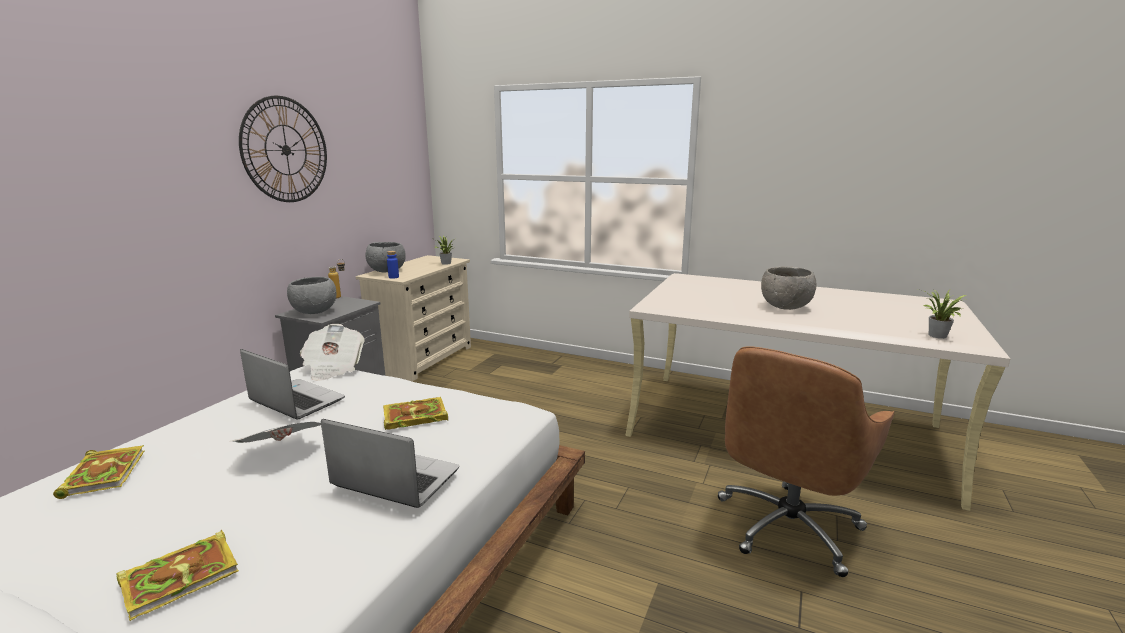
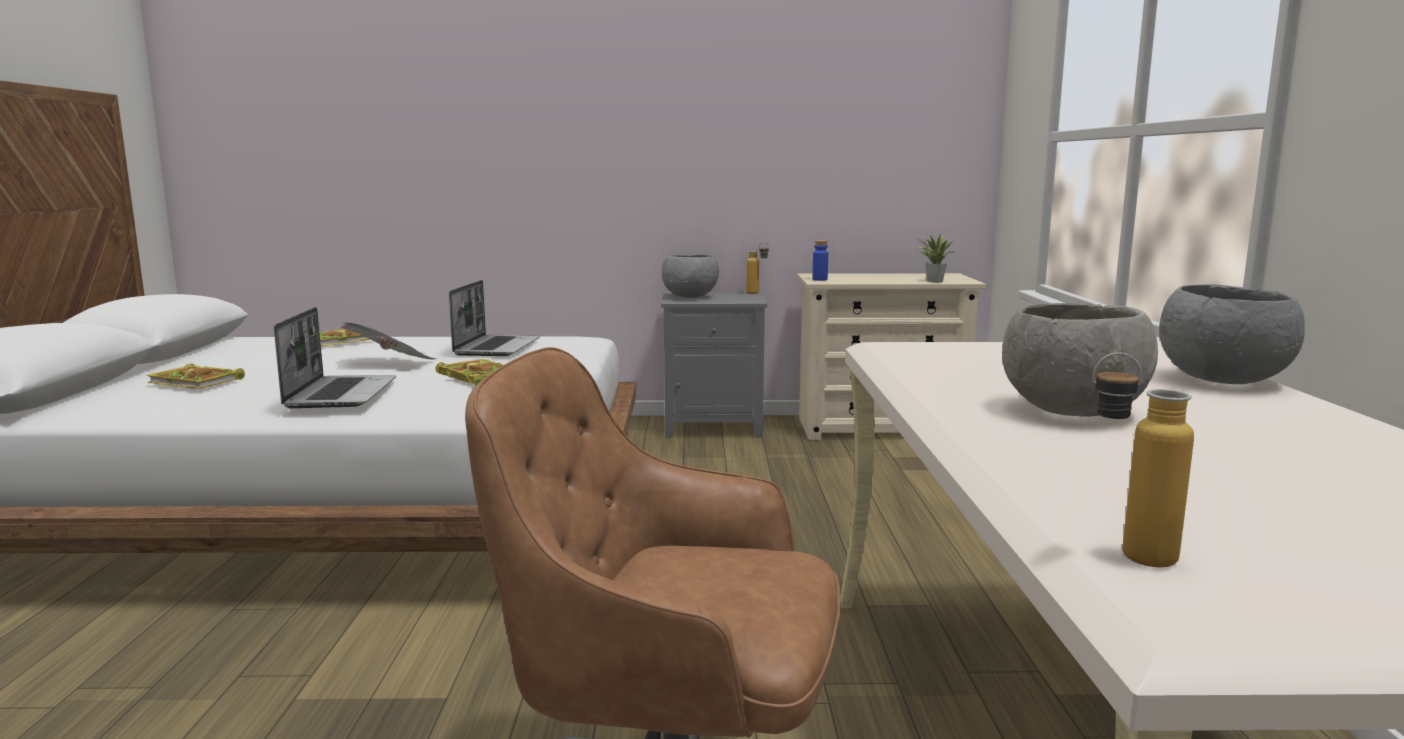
camera: 65 degrees right, 5 degrees down
wall clock [239,96,327,202] -> none
newspaper [300,324,365,381] -> none
grey bowl [366,242,406,272] -> grey bowl moved to [1159,284,1305,384]
potted plant [922,290,966,339] -> bottle [1093,353,1194,567]

